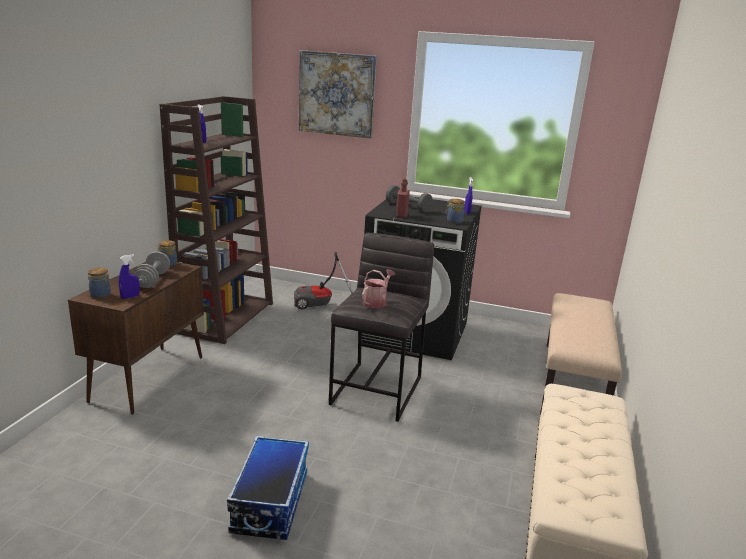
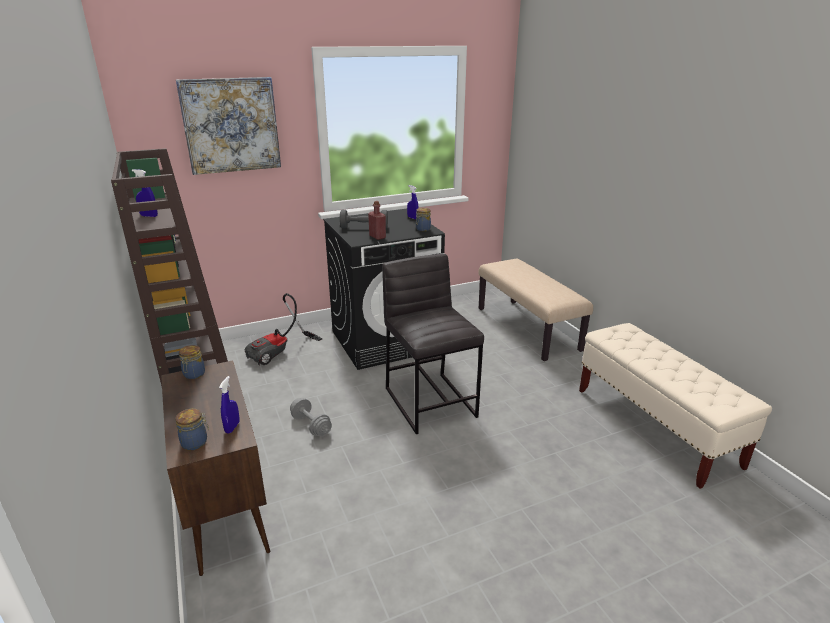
camera: 40 degrees left, 5 degrees up
grey dumbbell [133,252,170,288] -> grey dumbbell moved to [290,398,332,437]
storage box [227,436,309,540] -> none
watering can [362,269,395,308] -> none

